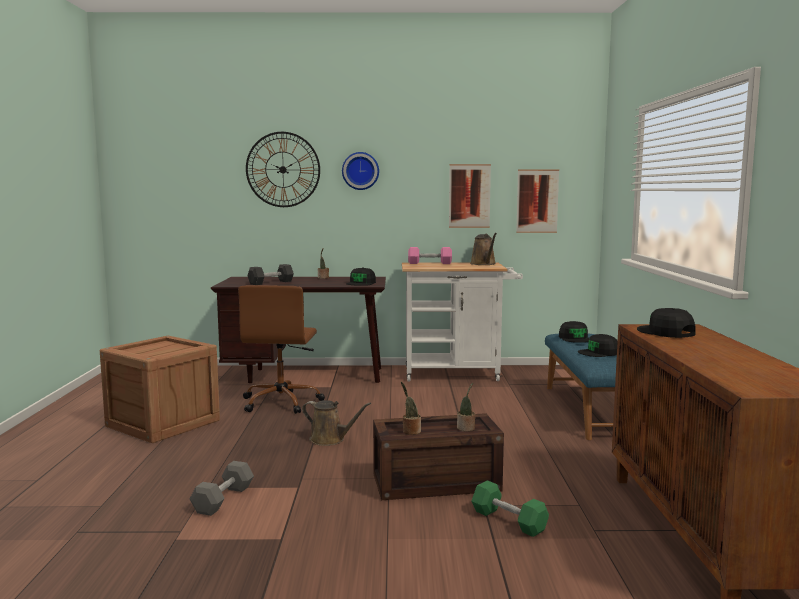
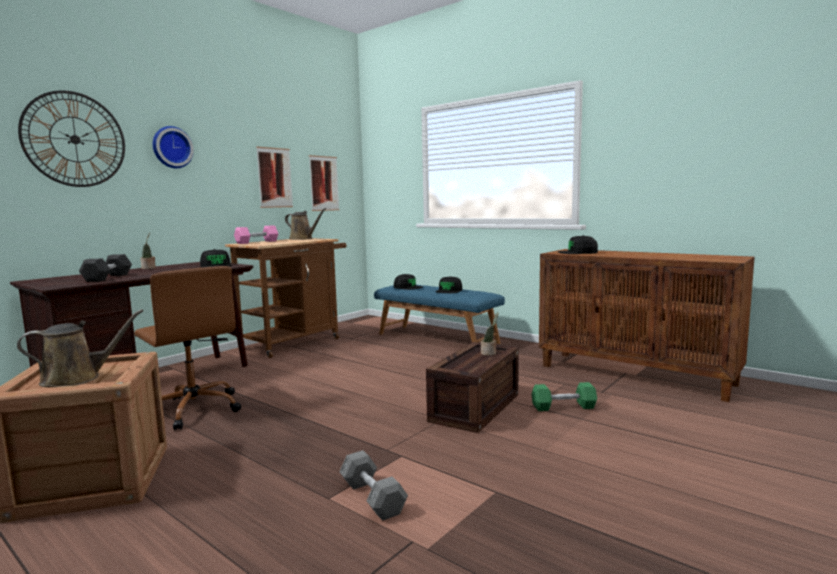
camera: 50 degrees left, 0 degrees up
brown watering can [302,400,371,446] -> brown watering can moved to [17,309,143,387]
potted plant [401,382,421,435] -> none
white cart [402,262,523,381] -> brown cart [225,238,346,358]

